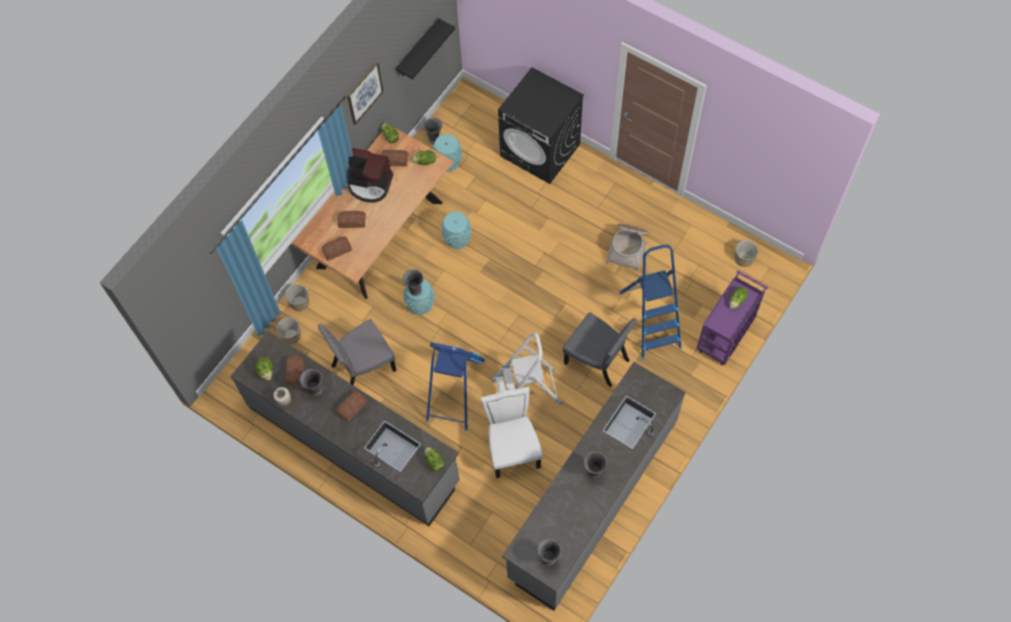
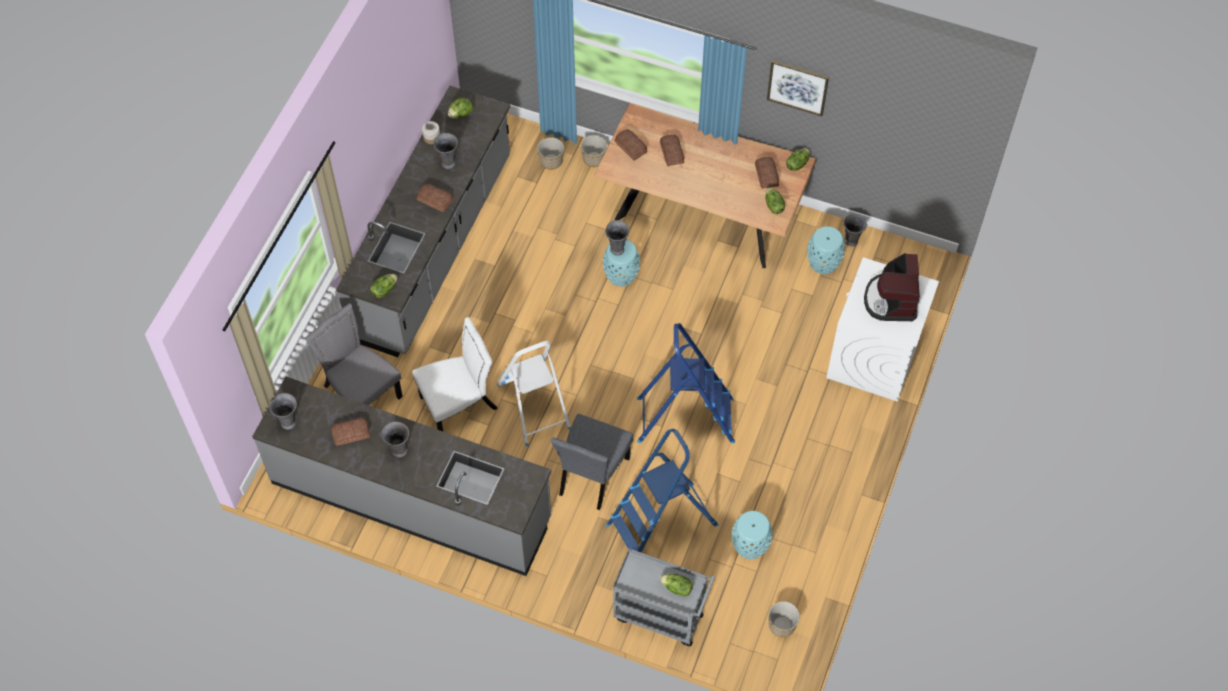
camera: 75 degrees right, 5 degrees down
bread [285,356,303,385] -> bread moved to [331,418,370,446]
grey chair [318,319,396,385] -> grey chair moved to [305,303,403,405]
coffee machine [348,148,393,202] -> coffee machine moved to [864,253,920,321]
black shelf [396,18,455,79] -> none
blue step ladder [426,342,485,431] -> blue step ladder moved to [637,323,735,443]
turquoise stool [441,212,471,249] -> turquoise stool moved to [732,511,773,559]
black washing machine [498,67,584,184] -> white washing machine [826,257,939,402]
basket [606,224,648,272] -> none
purple cart [697,270,769,365] -> grey cart [613,549,715,646]

